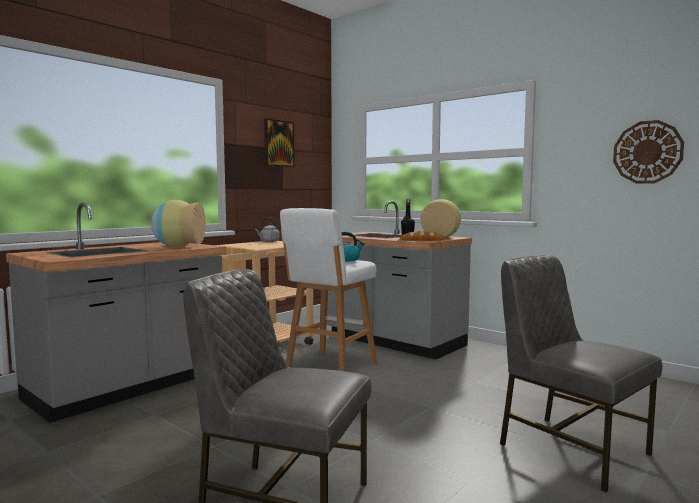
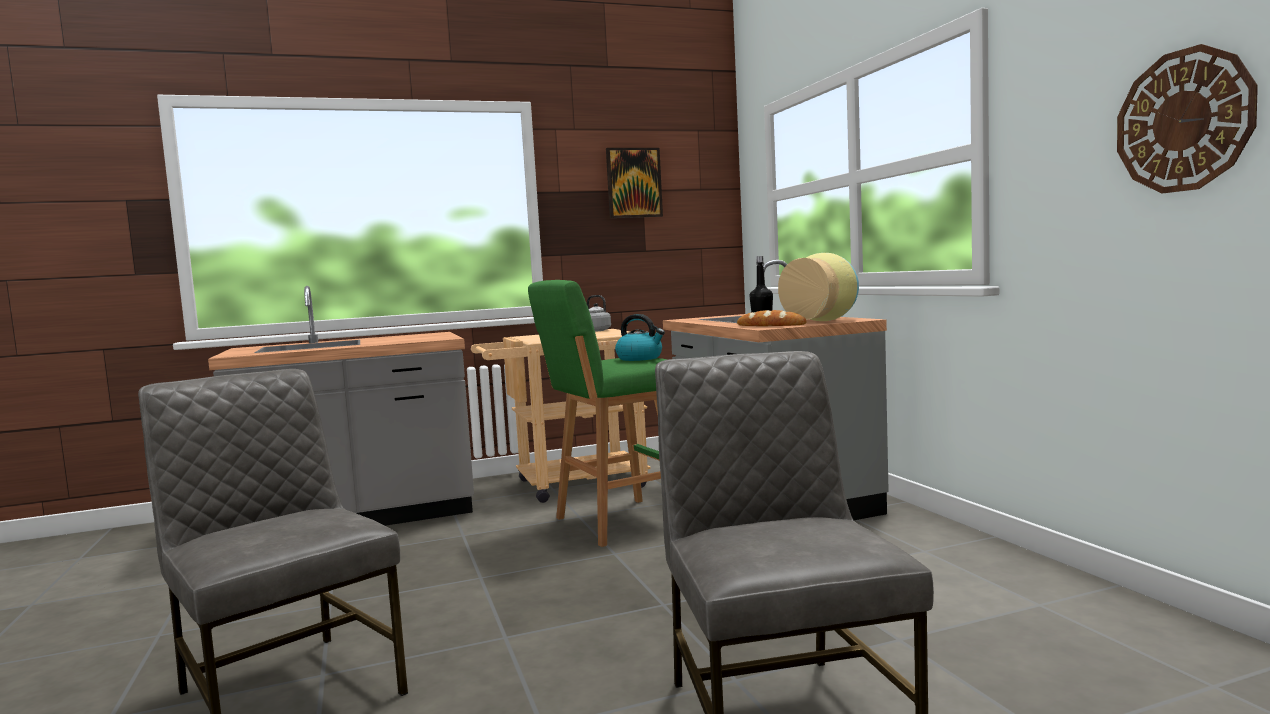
camera: 30 degrees right, 0 degrees up
vase [151,200,206,247] -> none
white stool [280,208,377,371] -> green stool [528,280,669,547]

